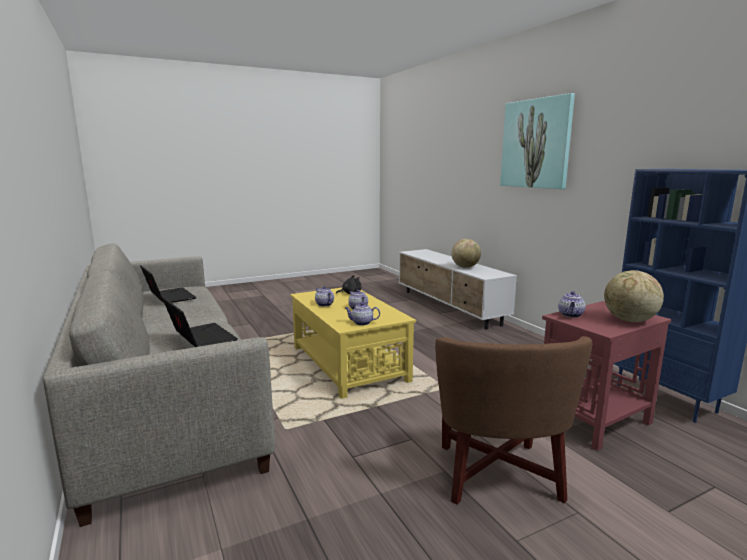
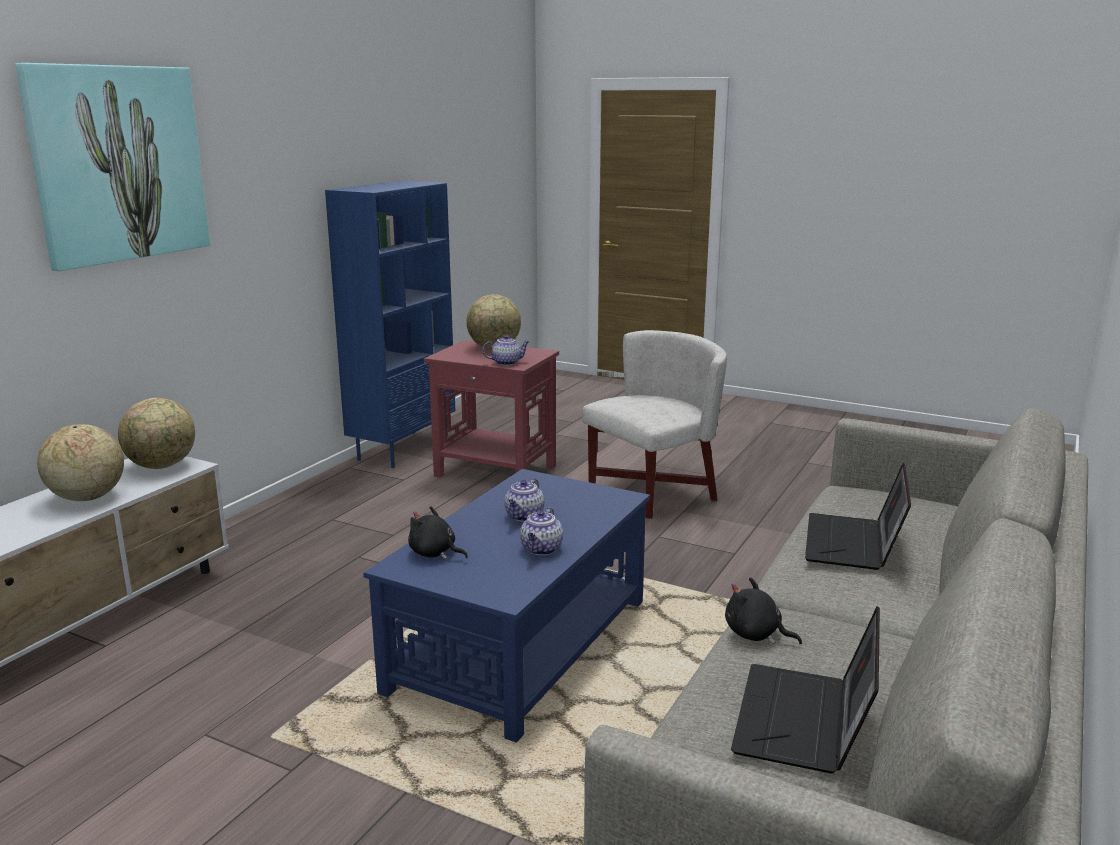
camera: 125 degrees left, 5 degrees up
yellow coffee table [290,287,416,399] -> blue coffee table [363,469,650,743]
teapot [345,302,380,326] -> none
brown armchair [435,336,592,505] -> white armchair [582,330,727,519]
none -> globe [118,398,195,469]
none -> black plush toy [725,577,802,644]

